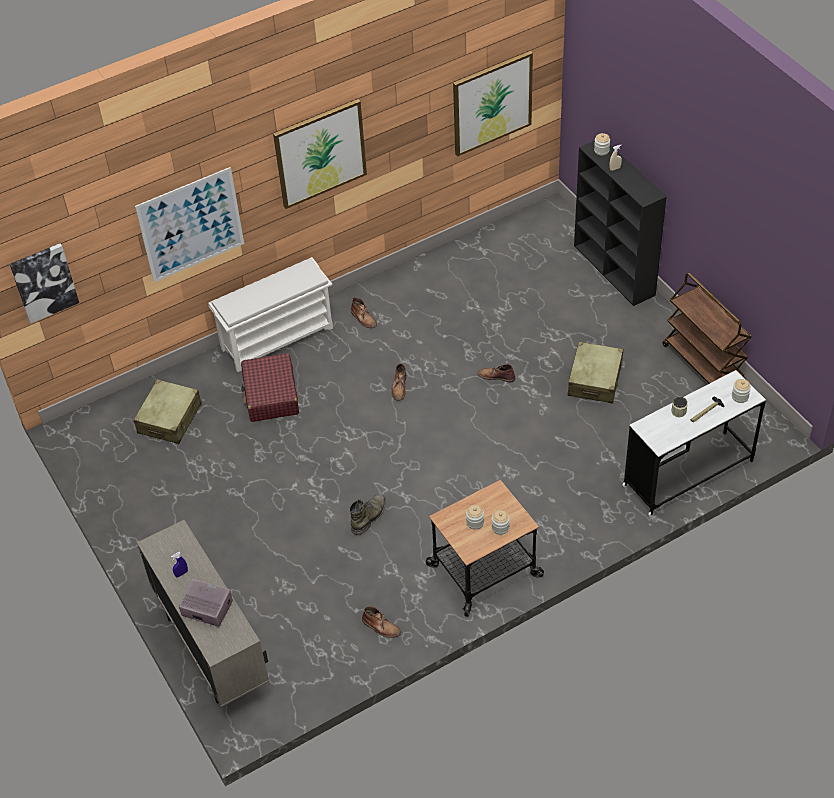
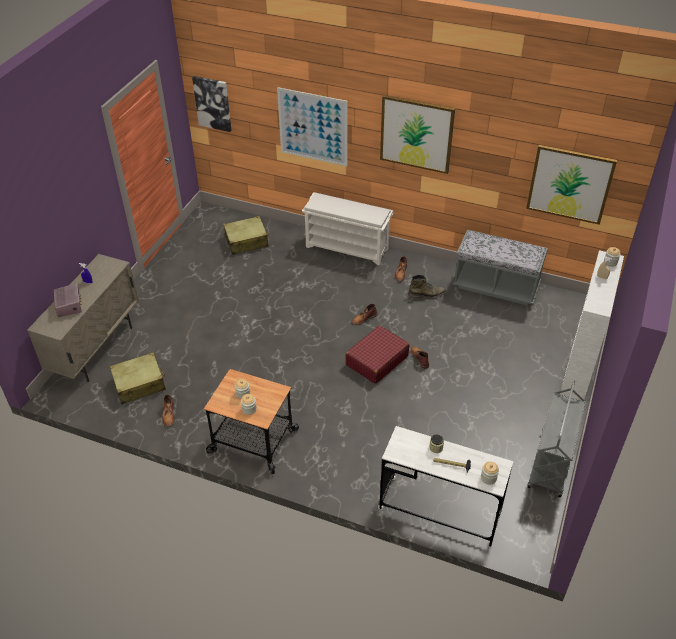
camera: 50 degrees right, 5 degrees down
red suitcase [241,353,299,422] -> red suitcase moved to [346,325,409,384]
green boot [349,494,386,535] -> green boot moved to [409,275,446,298]
beige suitcase [568,342,623,404] -> beige suitcase moved to [110,352,166,404]
black bookcase [574,140,667,306] -> white bookcase [560,250,624,400]
brown cart [663,273,752,384] -> grey cart [527,380,586,498]
none -> grey bench [453,230,548,305]

